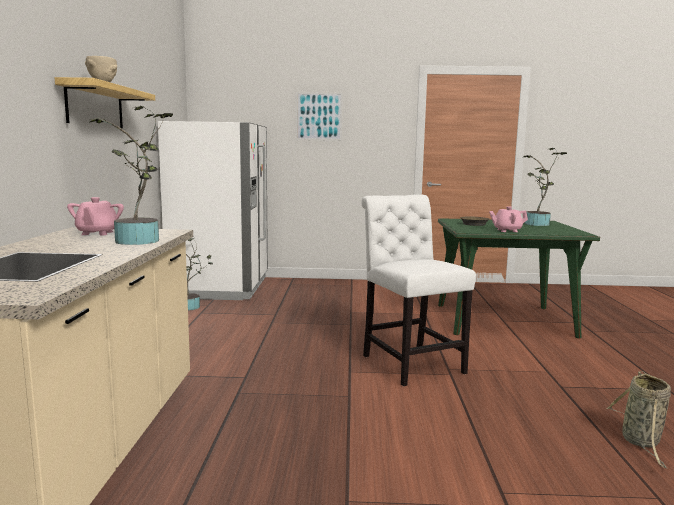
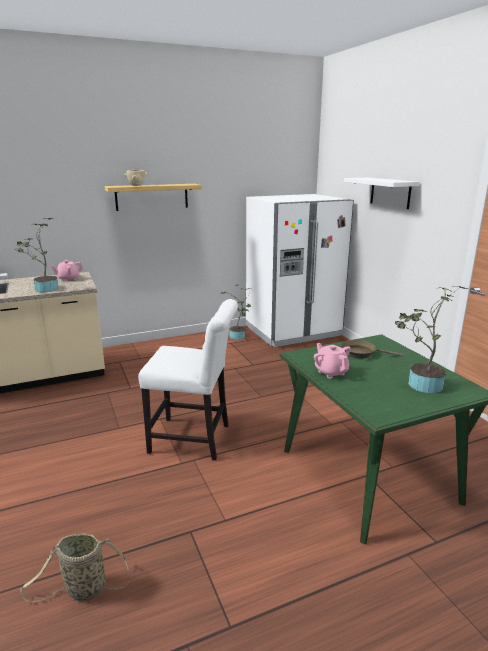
camera: 65 degrees right, 10 degrees up
picture [296,92,343,141] -> white shelf [344,177,420,209]
white chair [361,195,476,386] -> white chair turned 60 degrees clockwise [138,299,238,460]

